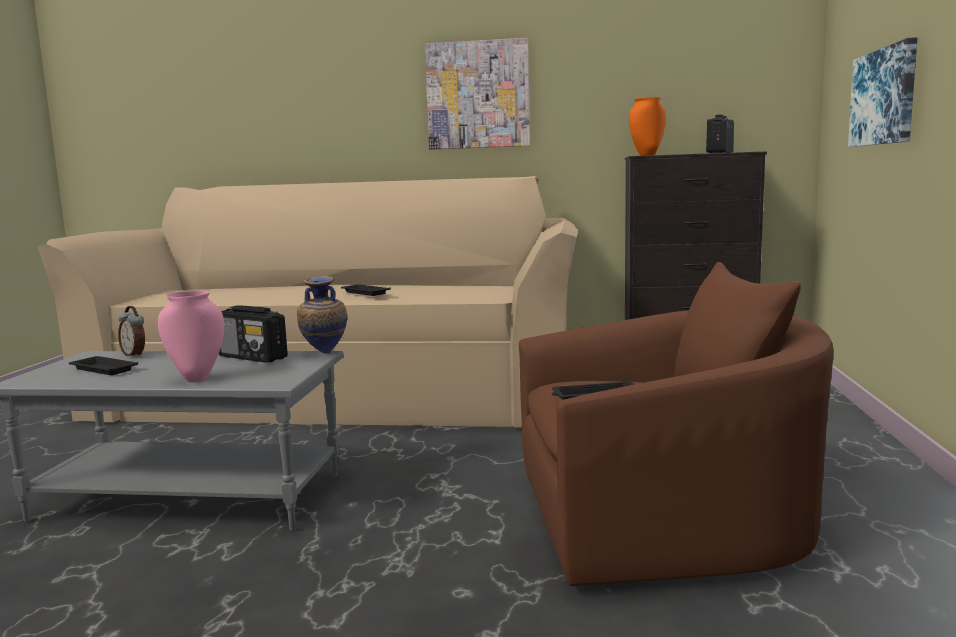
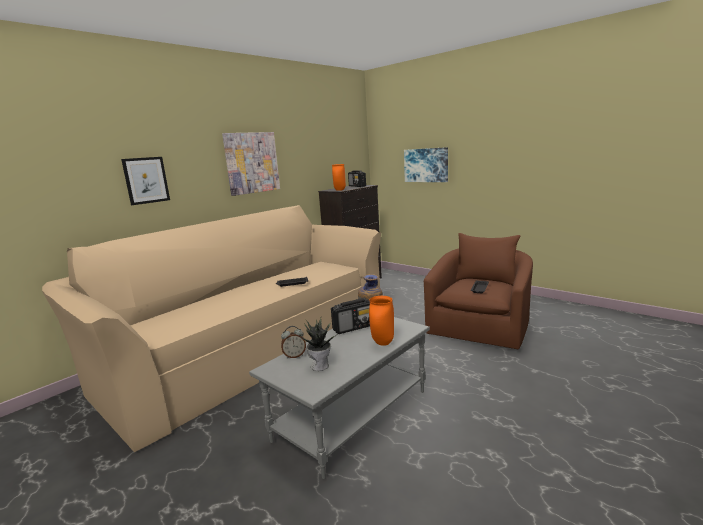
camera: 55 degrees left, 5 degrees up
black tray [69,356,138,375] -> potted plant [300,318,336,371]
pink vase [158,290,224,382] -> orange vase [369,296,394,346]
none -> picture [121,157,170,205]

